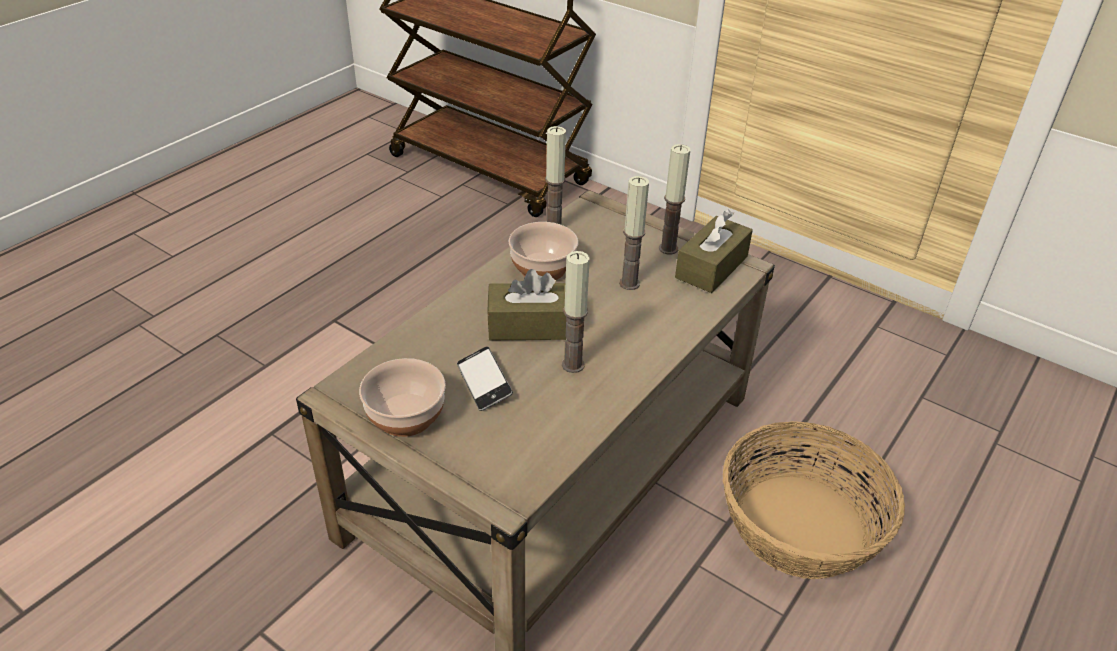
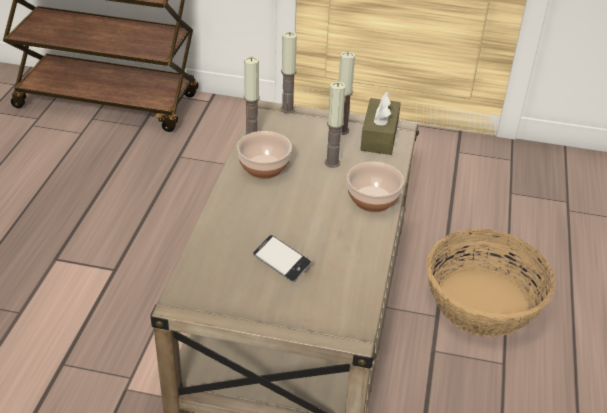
camera: 25 degrees left, 0 degrees up
bowl [359,358,446,437] -> bowl moved to [347,162,404,212]
brown tissue box [487,269,567,340] -> none
candle [562,251,590,373] -> candle moved to [281,32,297,114]

